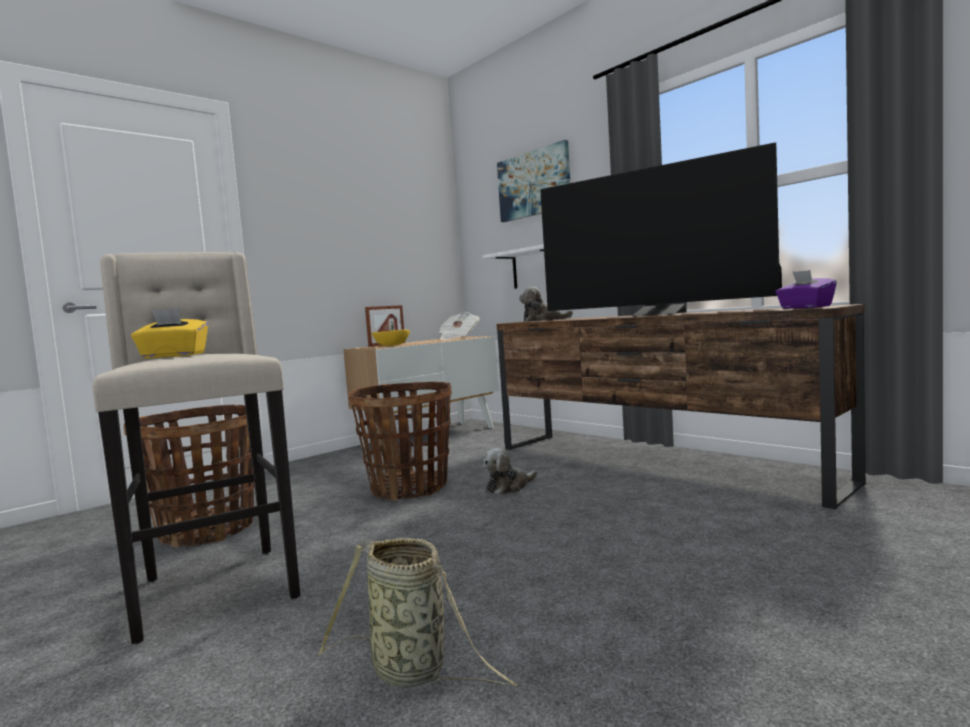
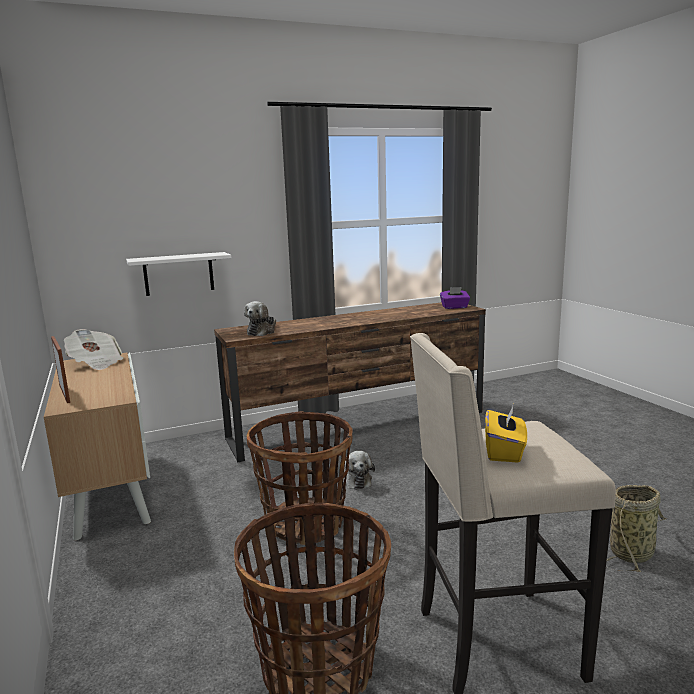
camera: 70 degrees left, 10 degrees up
yellow bowl [372,329,410,346] -> none
picture [497,140,570,222] -> none
television [540,142,782,317] -> none

